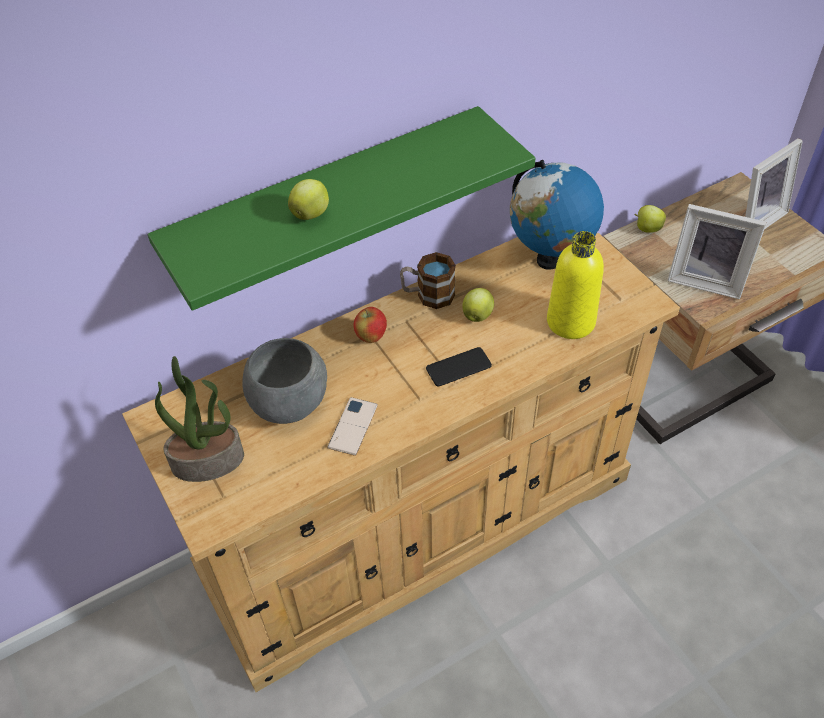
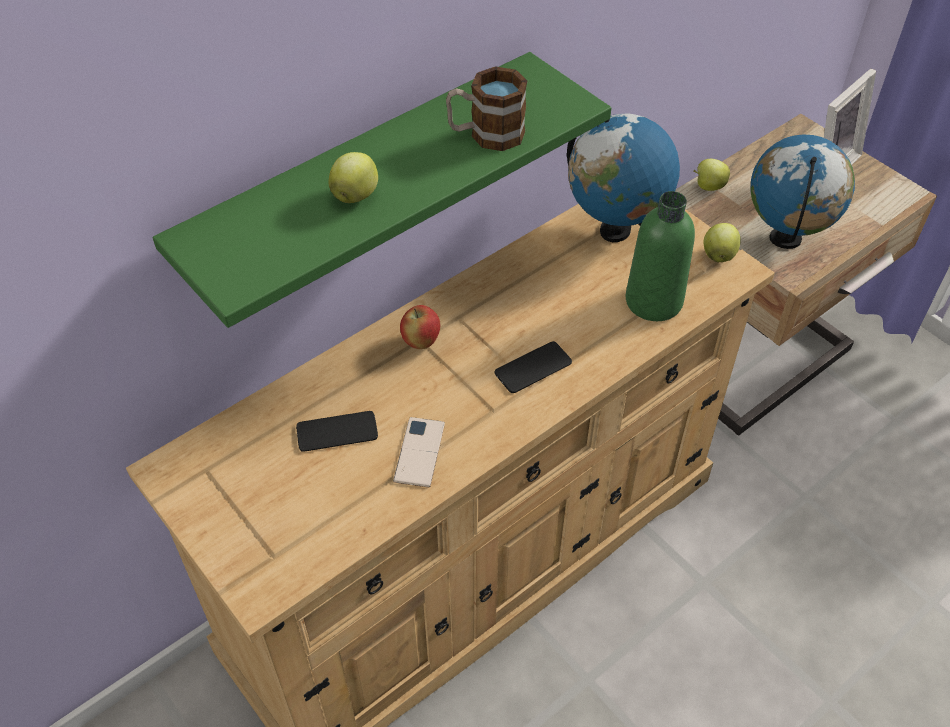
camera: 10 degrees left, 0 degrees up
potted plant [155,356,244,482] -> none
grey bowl [242,338,327,424] -> phone [296,411,378,452]
mug [400,252,456,309] -> mug moved to [446,66,527,151]
apple [462,288,494,322] -> apple moved to [704,223,741,262]
yellow bottle [547,231,604,339] -> green bottle [626,191,695,321]
picture frame [667,204,767,299] -> globe [750,135,855,249]

